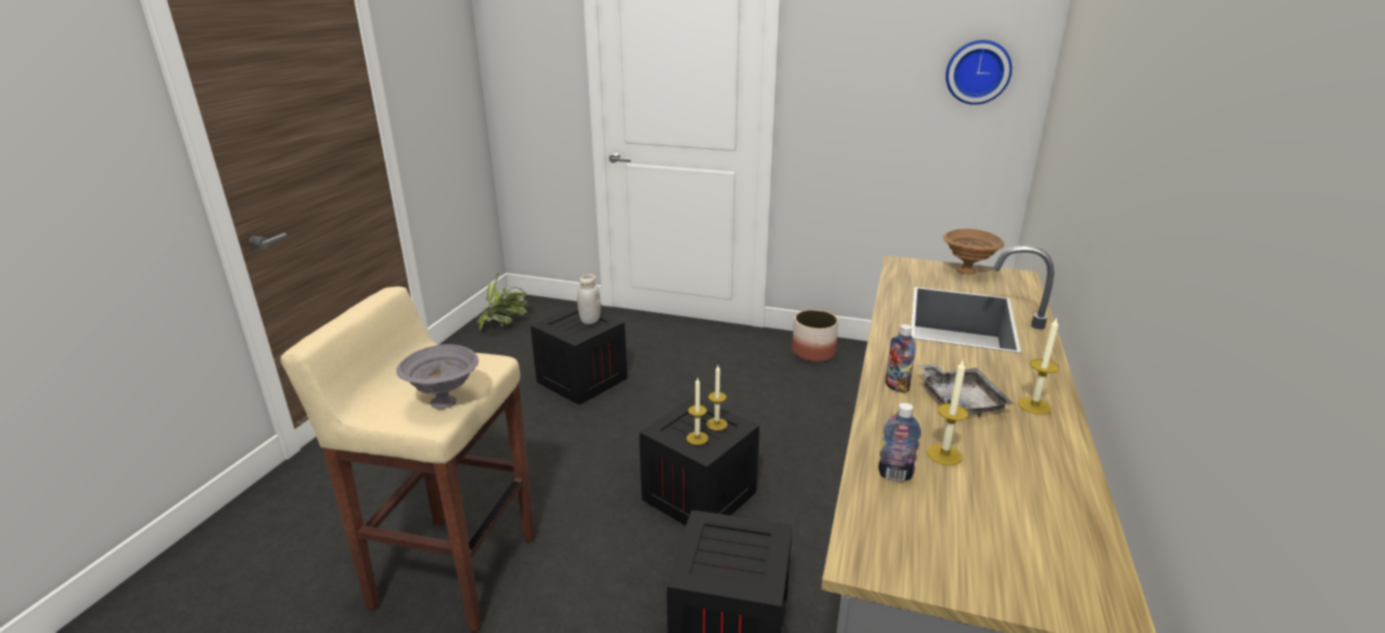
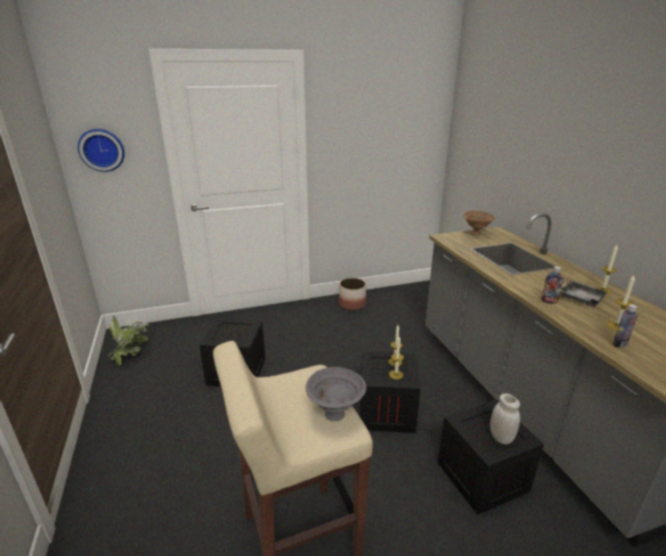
camera: 35 degrees left, 0 degrees up
white jar [577,274,601,324] -> white jar moved to [490,393,520,445]
wall clock [946,40,1012,105] -> wall clock moved to [78,129,125,172]

